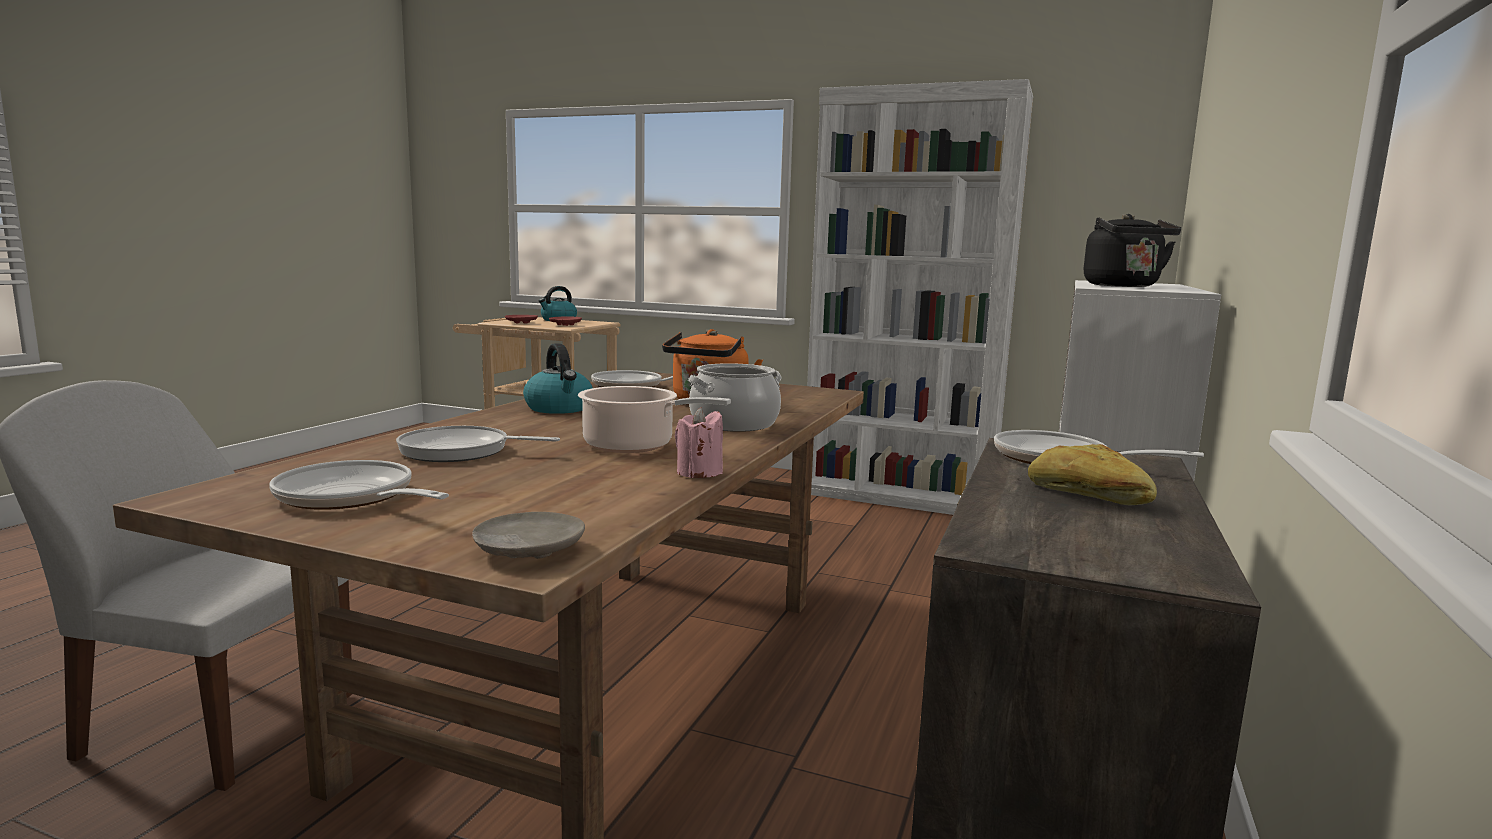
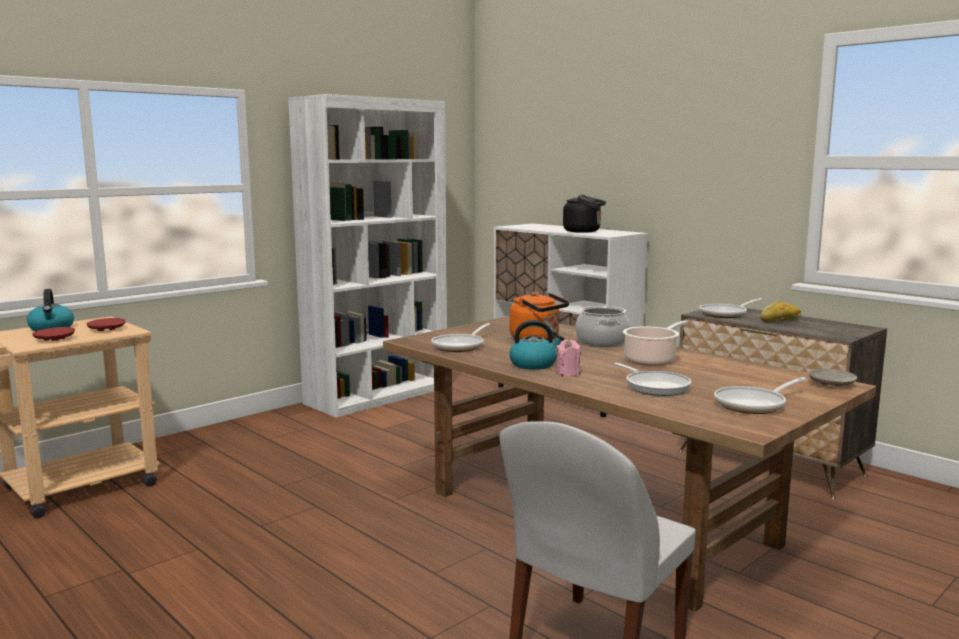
camera: 65 degrees left, 0 degrees up
frying pan [396,426,560,462] -> frying pan turned 60 degrees counterclockwise [614,363,691,396]
pink candle [675,407,723,478] -> pink candle moved to [556,339,581,377]

